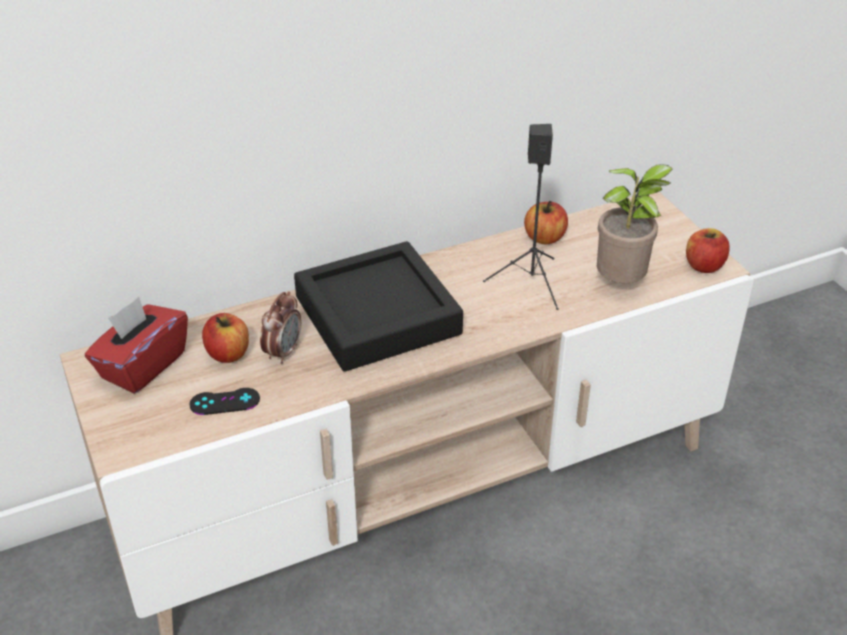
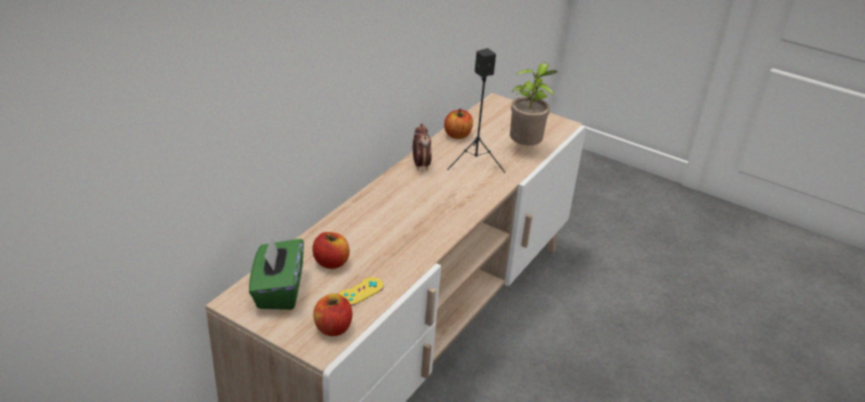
camera: 35 degrees left, 5 degrees down
red tissue box [85,297,188,394] -> green tissue box [249,236,304,310]
black game controller [189,388,260,415] -> yellow game controller [338,277,384,306]
alarm clock [260,291,301,364] -> alarm clock moved to [413,123,432,171]
black tray [294,241,463,372] -> none
apple [686,228,730,273] -> apple moved to [313,294,352,336]

